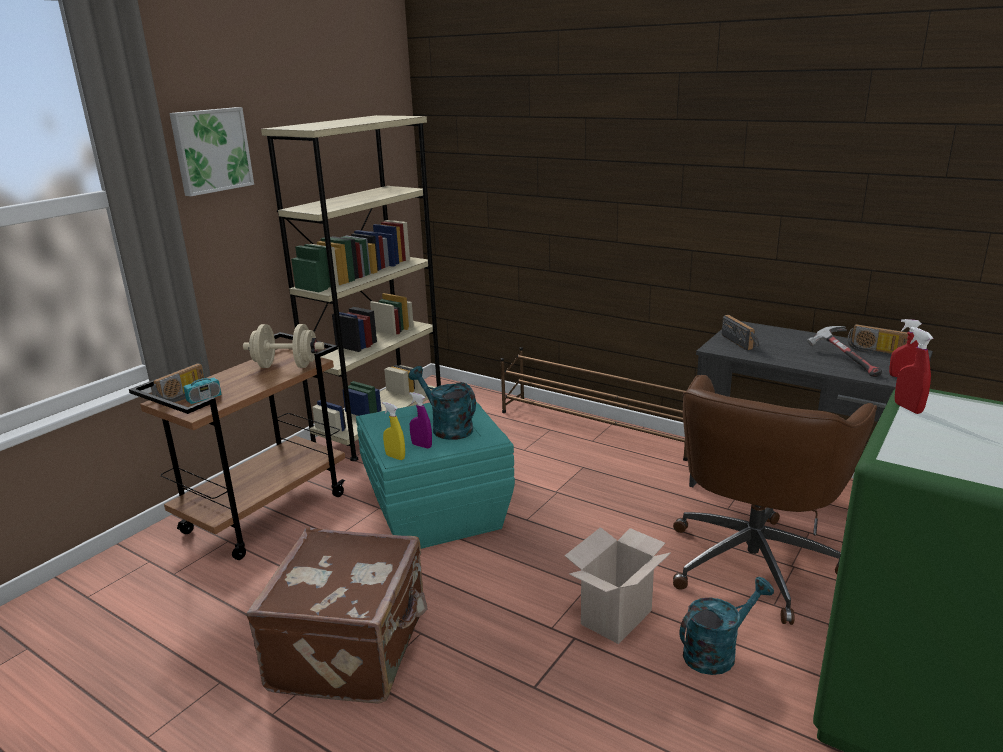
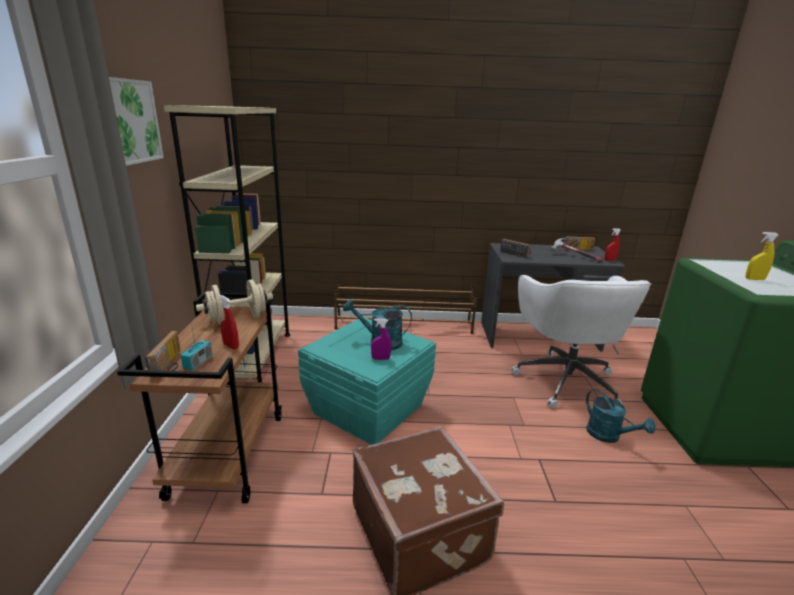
camera: 35 degrees left, 0 degrees up
yellow spray bottle [382,402,405,460] -> yellow spray bottle moved to [745,232,779,280]
cardboard box [565,527,671,644] -> none
brown office chair [673,375,877,625] -> white office chair [511,275,651,408]
turquoise watering can [680,577,774,675] -> turquoise watering can turned 120 degrees clockwise [586,389,656,443]
red spray bottle [895,327,933,414] -> red spray bottle moved to [219,295,239,350]

